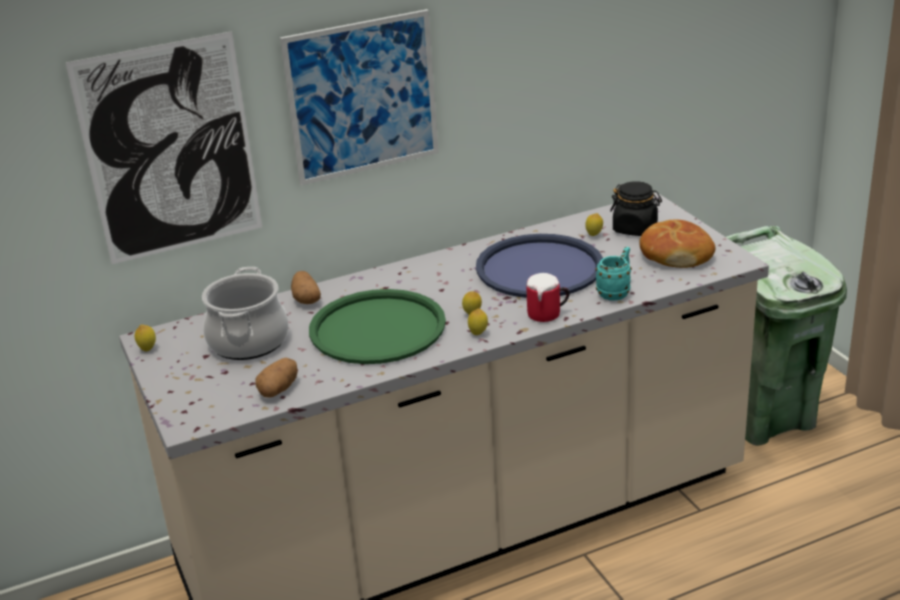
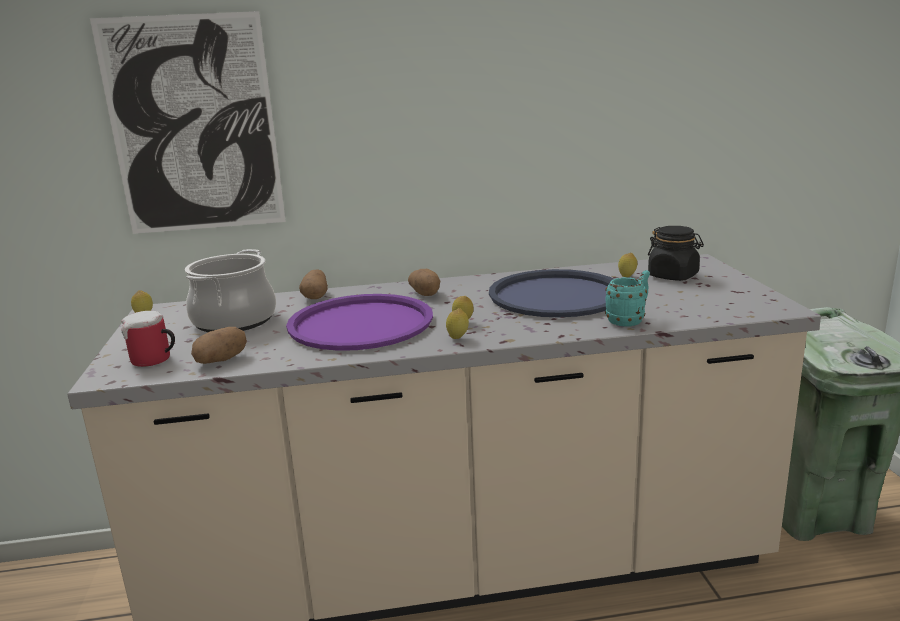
camera: 15 degrees right, 10 degrees down
picture [280,9,439,186] -> none
green tray [309,289,446,364] -> purple tray [286,294,433,351]
mug [526,273,570,322] -> mug moved to [121,311,175,367]
bread [639,219,716,268] -> none
none -> potato [408,269,440,296]

